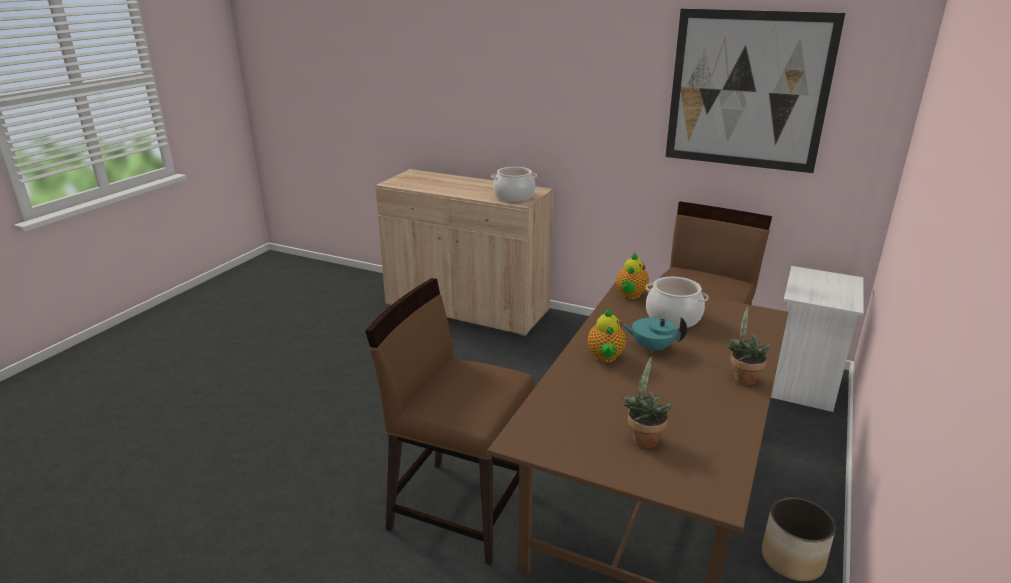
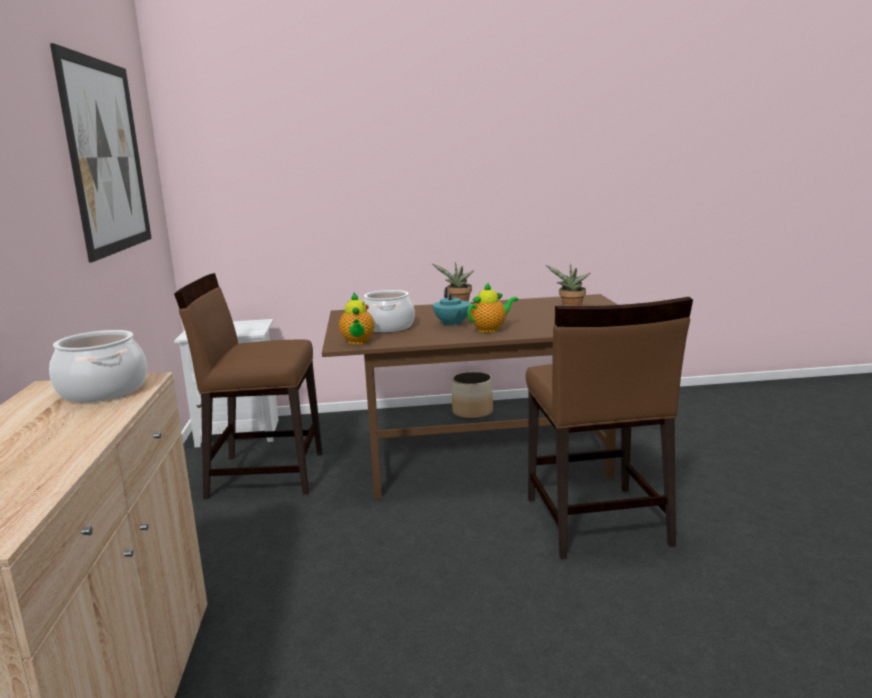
camera: 120 degrees left, 10 degrees down
teapot [616,253,649,299] -> teapot turned 90 degrees clockwise [339,293,375,344]

